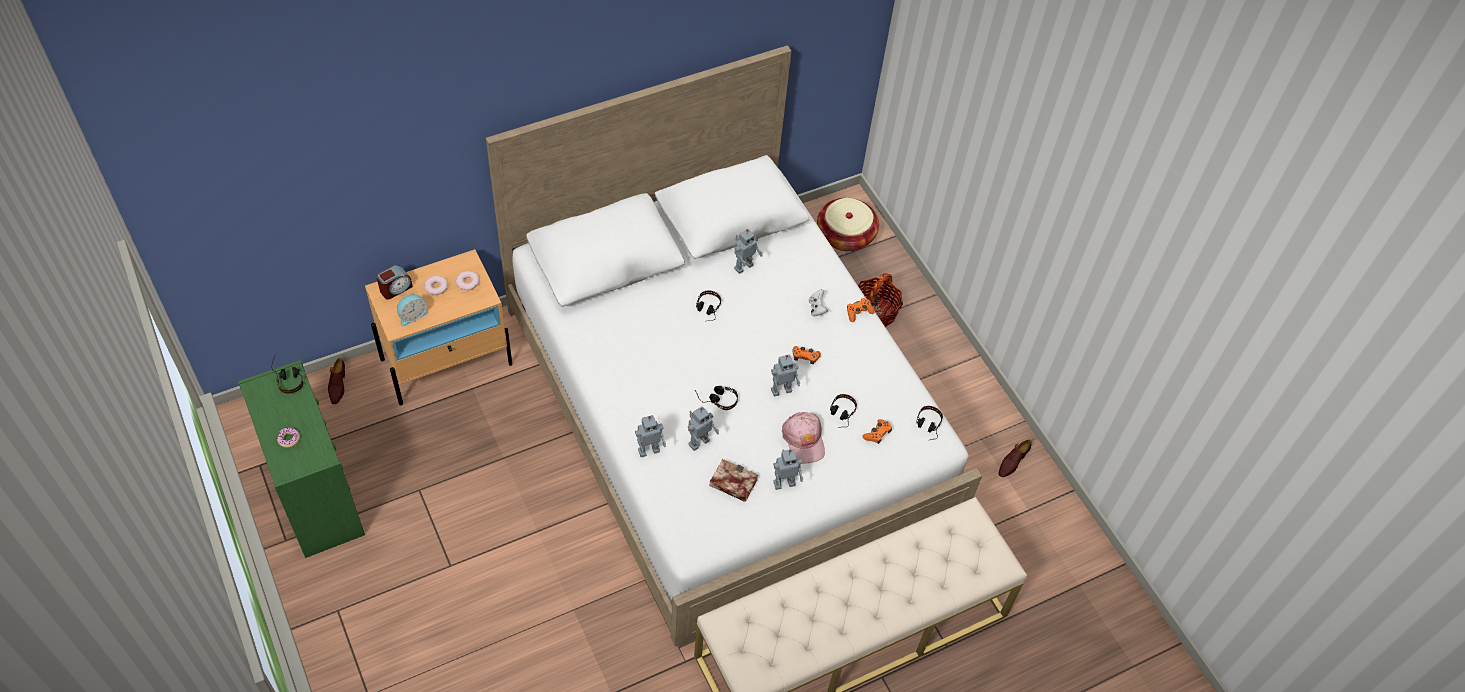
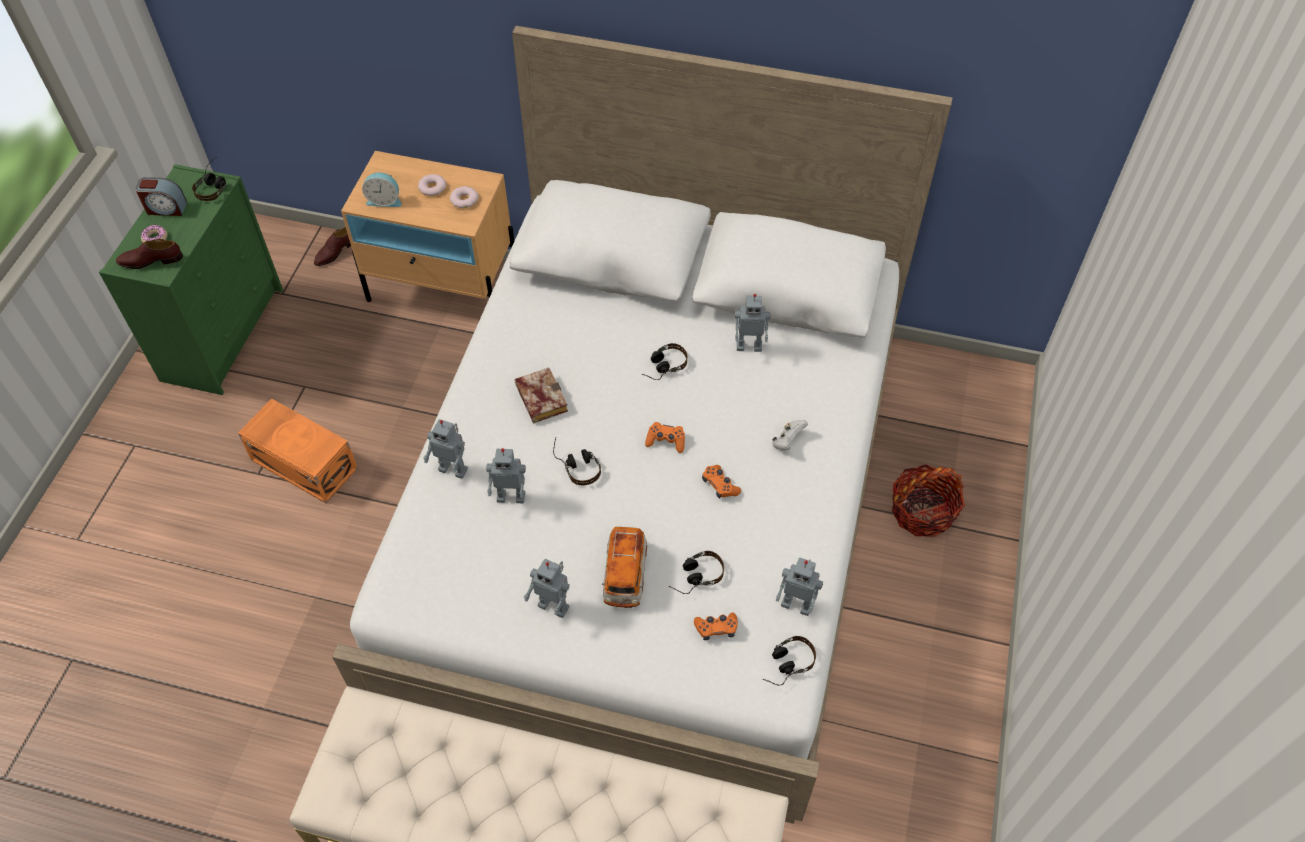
camera: 45 degrees right, 0 degrees up
alarm clock [376,265,413,300] -> alarm clock moved to [135,177,187,216]
book [709,459,758,502] -> book moved to [515,368,568,424]
toy robot [771,354,800,397] -> toy robot moved to [776,558,823,616]
pink cap [782,412,825,464] -> toy car [601,527,647,608]
basket [817,198,879,251] -> none
orange game controller [847,298,875,322] -> orange game controller moved to [645,422,685,453]
brown shoe [998,439,1031,477] -> brown shoe moved to [116,239,183,269]
none -> orange storage box [238,399,358,503]

